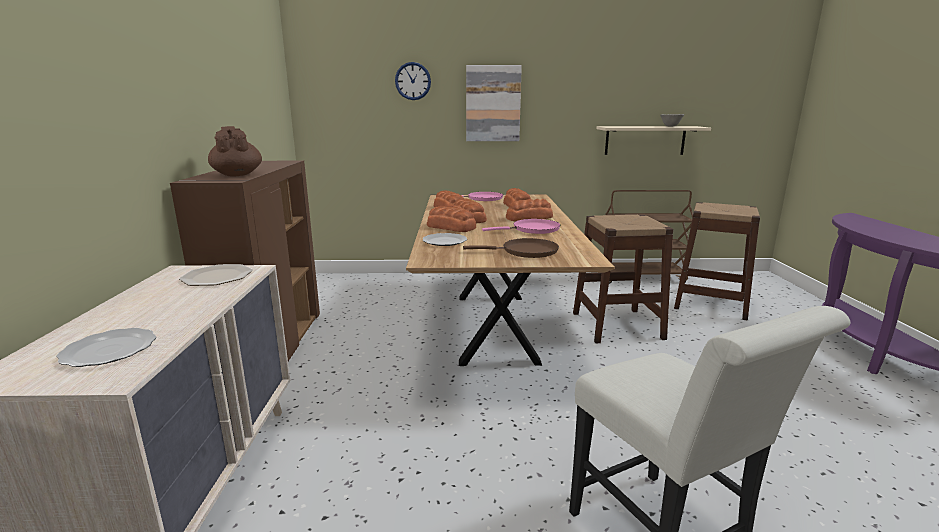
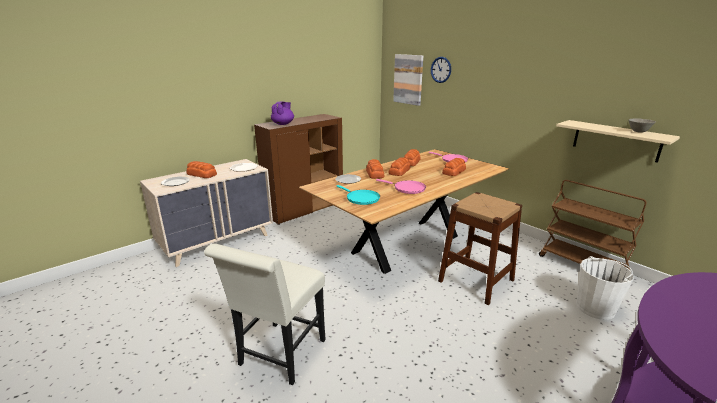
camera: 50 degrees right, 5 degrees up
brown teapot [208,126,262,176] -> purple teapot [271,101,294,125]
brown frying pan [463,238,559,258] -> turquoise frying pan [336,185,380,205]
picture [466,65,522,141] -> picture moved to [393,54,423,106]
bread [506,199,553,221] -> bread moved to [186,161,217,178]
brown stool [674,202,760,321] -> white bucket [576,256,634,320]

